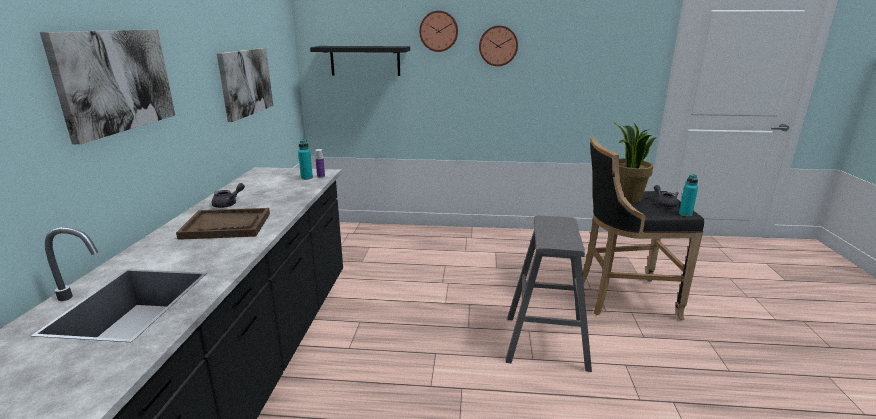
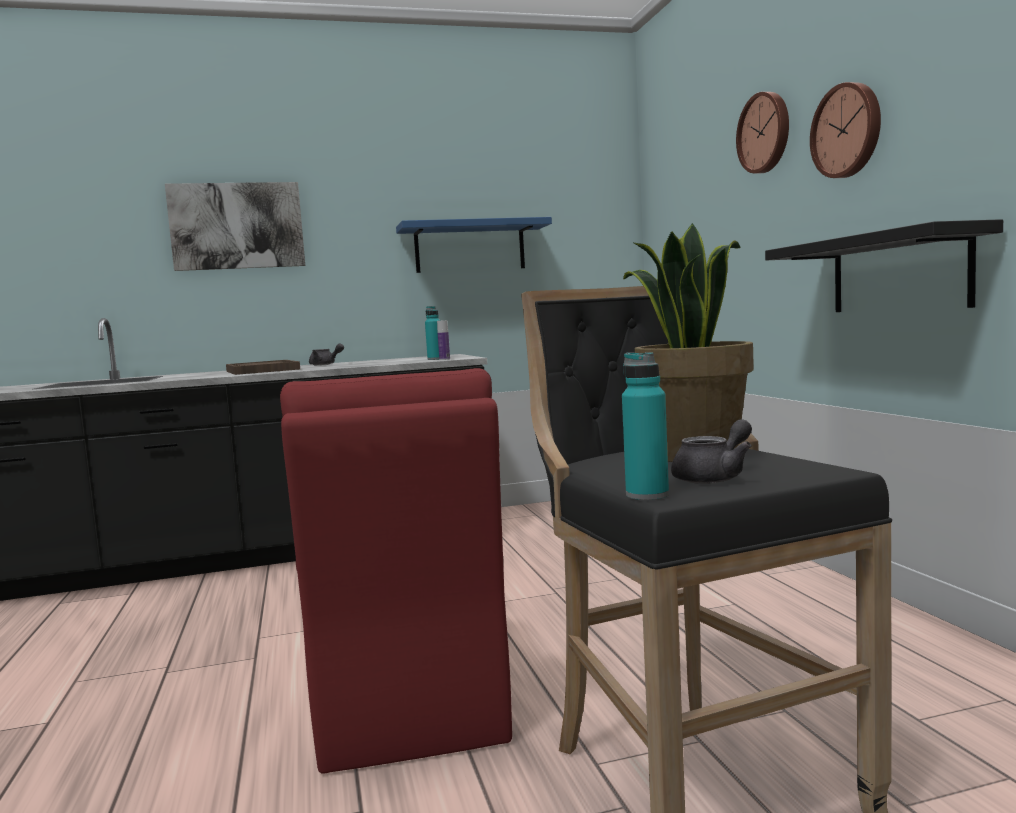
camera: 70 degrees right, 15 degrees down
picture [217,48,273,122] -> blue shelf [396,217,552,273]
black shelf [310,46,410,76] -> black shelf moved to [765,219,1003,312]
grey stool [505,216,592,372] -> red chair [280,368,512,774]

